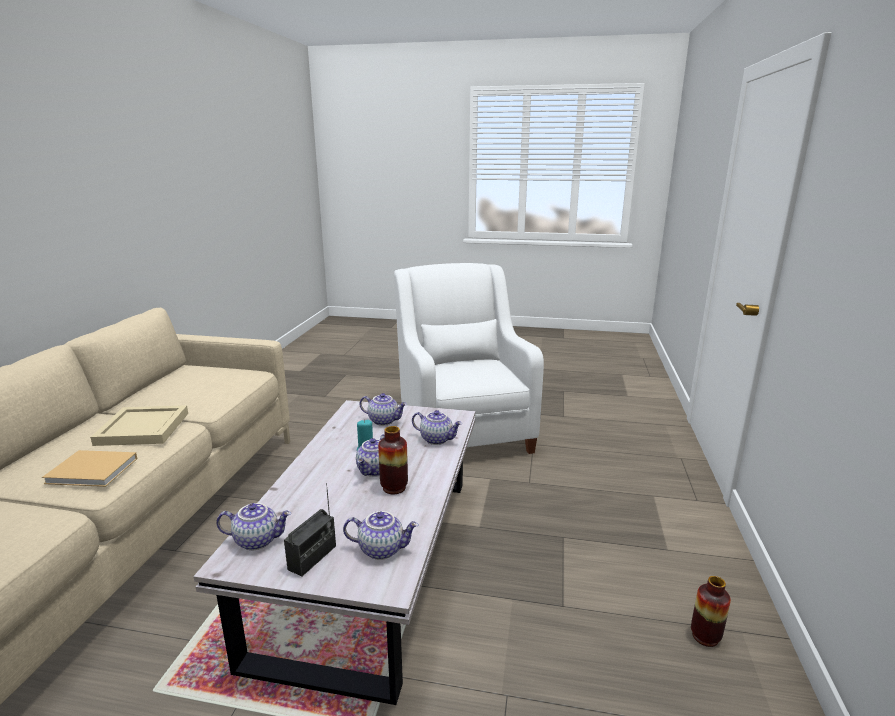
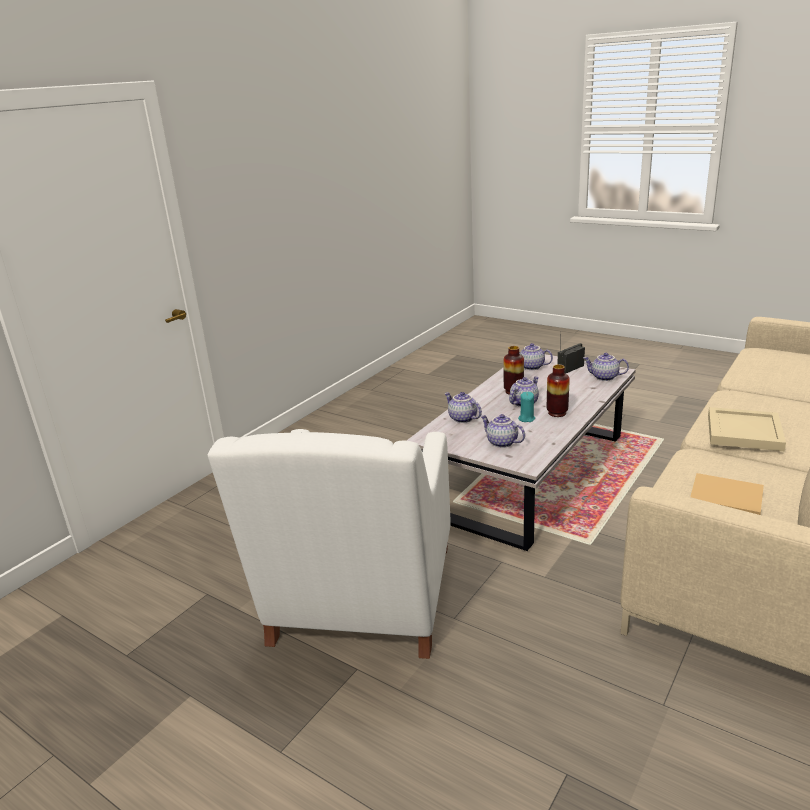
camera: 155 degrees left, 5 degrees up
beige book [42,450,137,487] -> beige book moved to [690,473,764,515]
vase [691,576,731,647] -> vase moved to [547,364,570,417]

